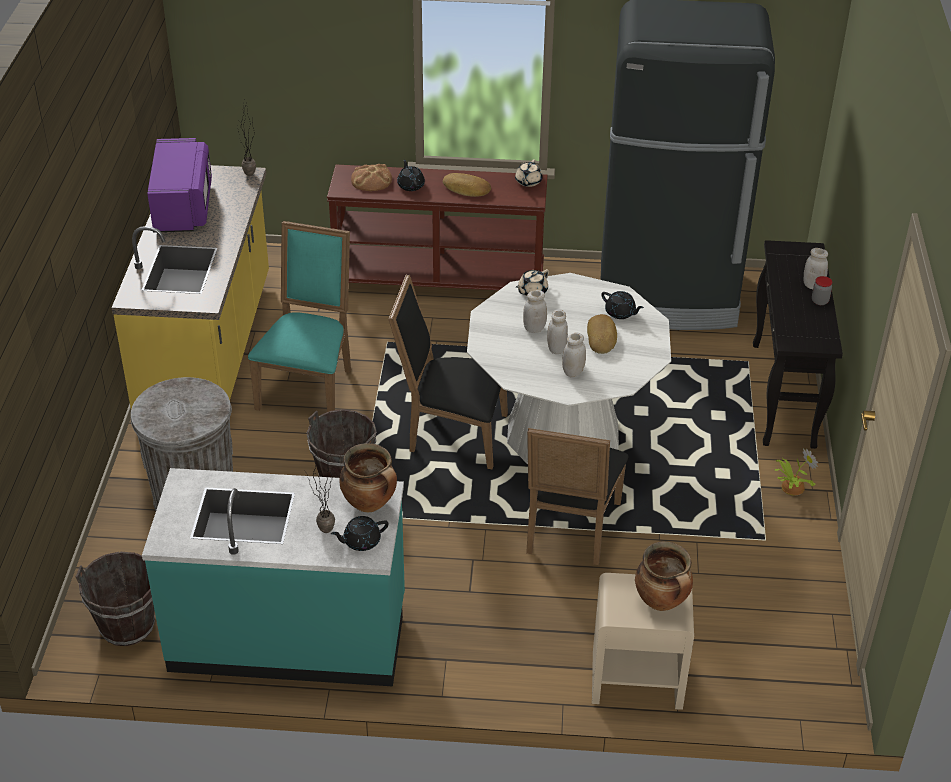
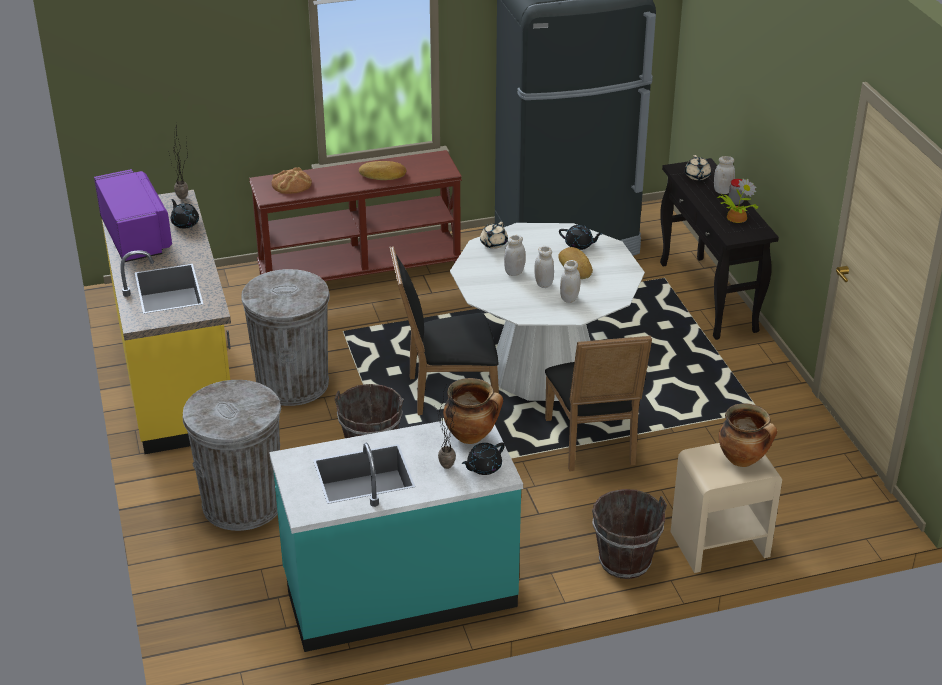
camera: 20 degrees left, 5 degrees down
brown bucket [76,552,155,646] -> brown bucket moved to [592,489,667,579]
turquoise chair [248,221,351,412] -> grey trash can [241,269,330,406]
black teapot [397,159,425,191] -> black teapot moved to [171,199,199,228]
beige teapot [515,159,543,187] -> beige teapot moved to [685,155,711,180]
potted plant [775,448,818,496] -> potted plant moved to [717,178,759,223]

